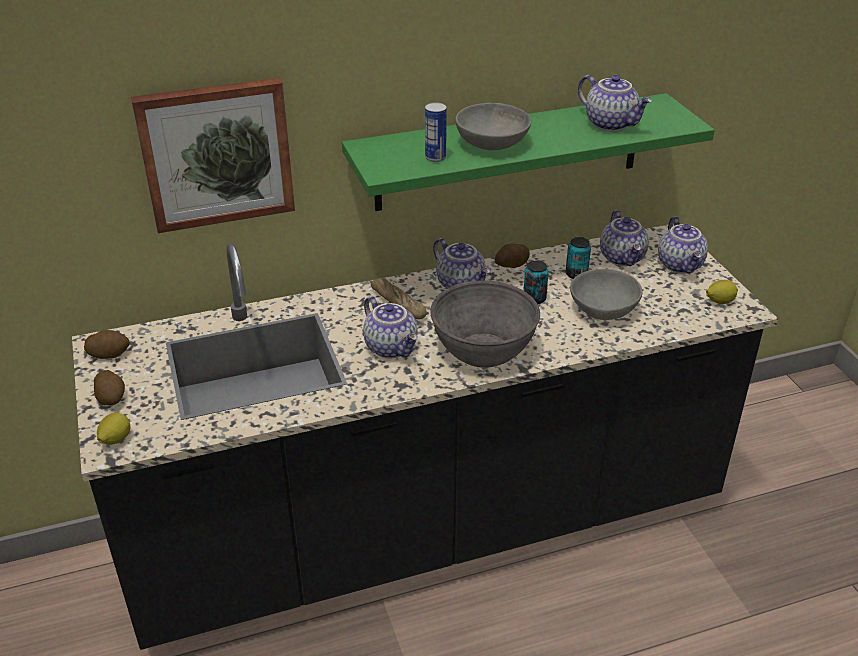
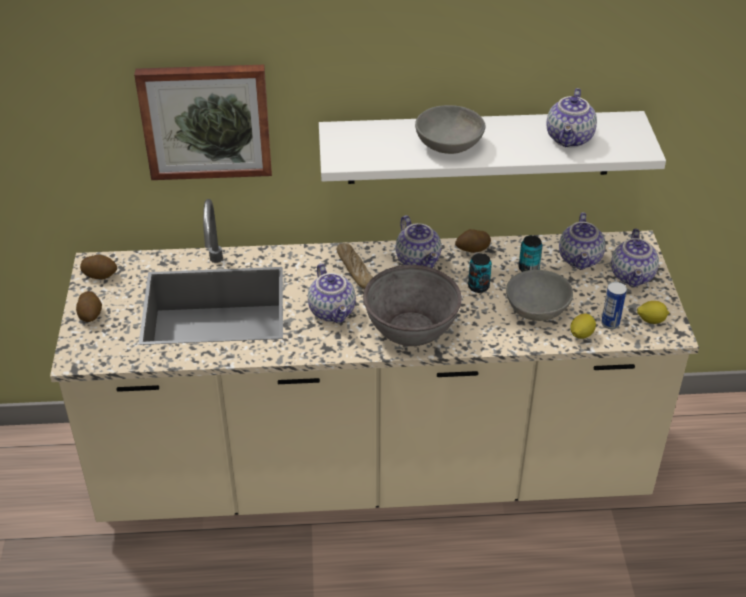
camera: 15 degrees right, 5 degrees up
black counter [72,224,778,650] -> beige counter [50,199,699,522]
lemon [97,413,130,445] -> lemon moved to [570,314,596,339]
green shelf [342,93,715,211] -> white shelf [319,111,666,184]
can [425,102,447,162] -> can moved to [601,282,627,329]
teapot [578,75,652,131] -> teapot turned 45 degrees clockwise [547,88,597,148]

